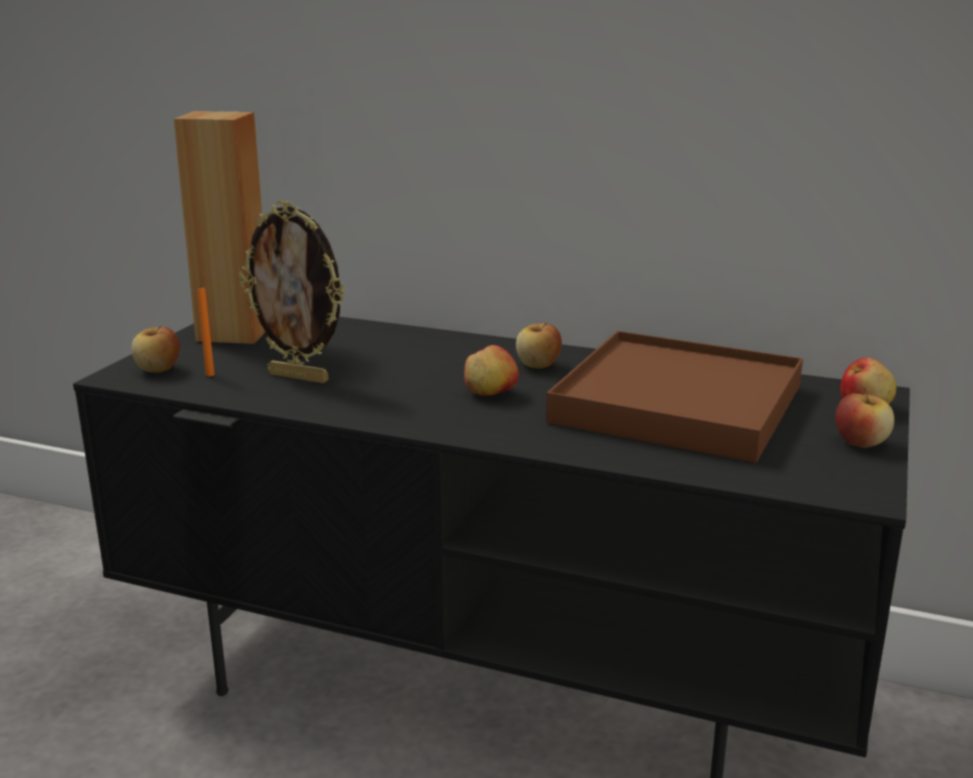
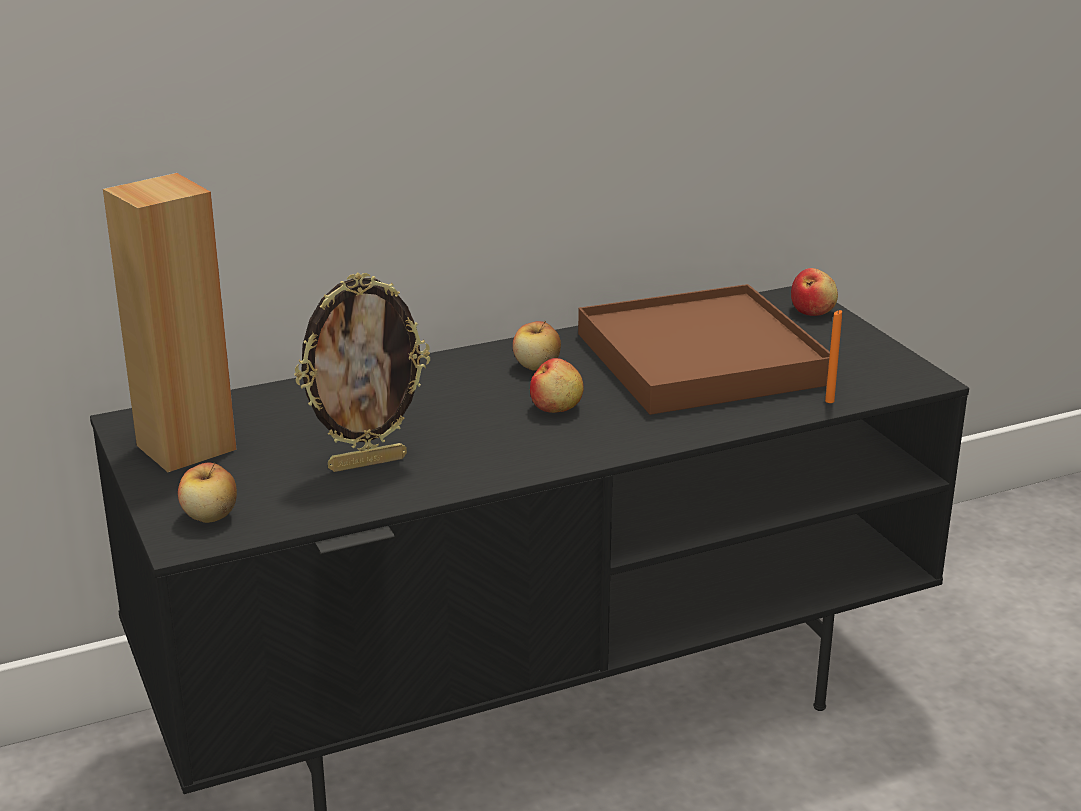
camera: 45 degrees left, 5 degrees up
orange candle [198,287,215,376] -> orange candle moved to [825,309,842,403]
apple [835,388,894,448] -> none

